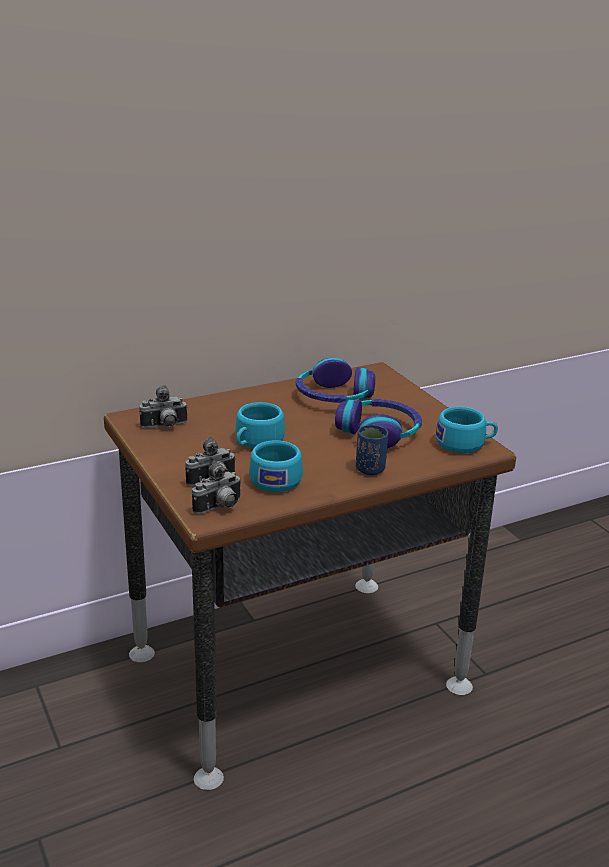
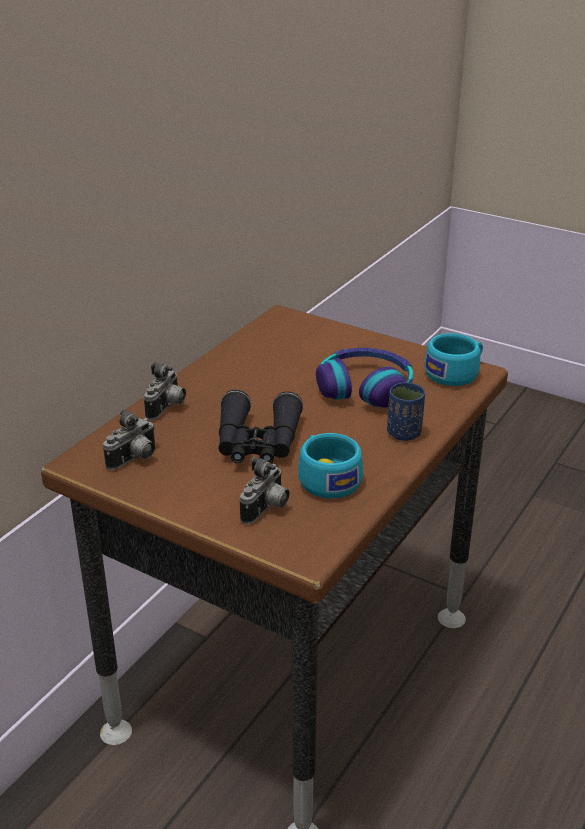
camera: 30 degrees left, 5 degrees up
camera [192,461,242,514] -> camera moved to [144,362,186,420]
turquoise cup [236,402,285,448] -> black binoculars [218,390,303,463]
headphones [296,358,375,403] -> none

